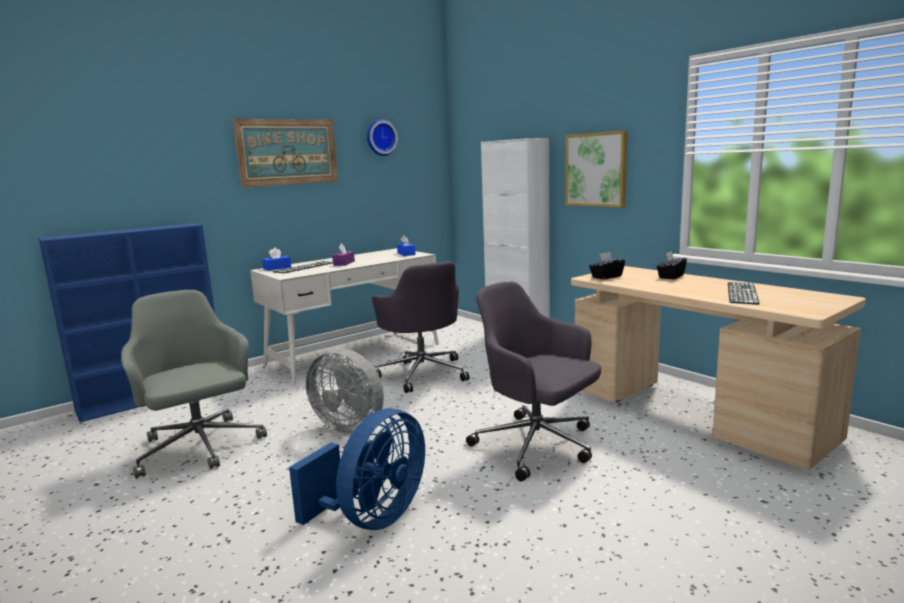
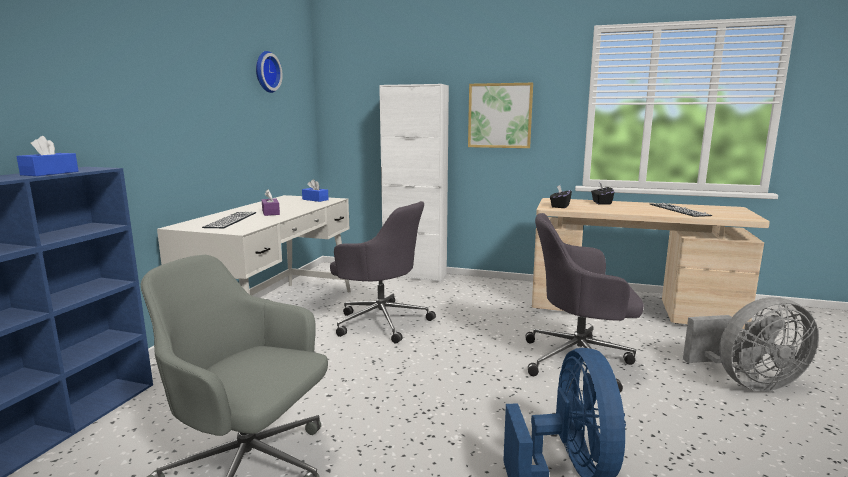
camera: 35 degrees left, 0 degrees up
picture [233,119,338,187] -> none
blue tissue box [262,247,291,271] -> blue tissue box moved to [16,136,78,176]
grey fan [306,348,384,434] -> grey fan moved to [683,297,819,391]

